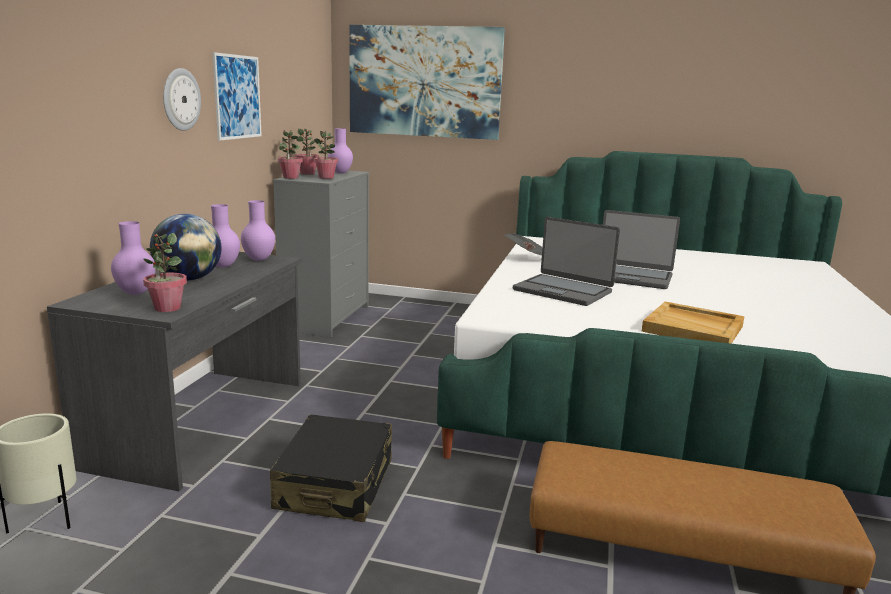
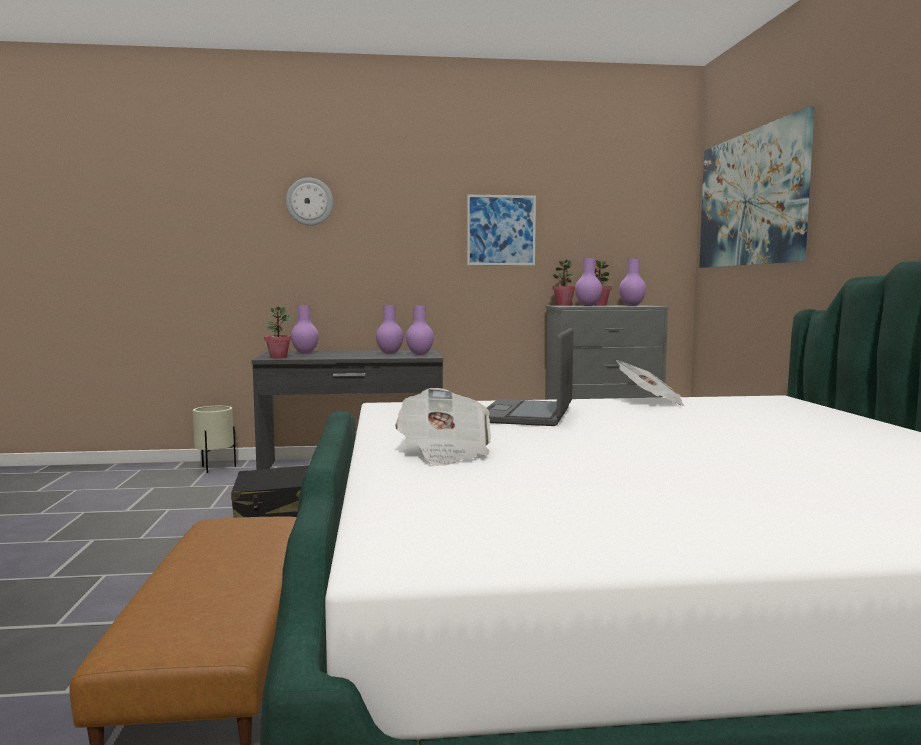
camera: 70 degrees right, 10 degrees down
globe [150,214,221,281] -> none
wall clock [163,68,201,131] -> wall clock moved to [286,178,333,226]
potted plant [313,131,338,179] -> purple vase [575,258,602,306]
laptop [603,210,680,289] -> none
beige tray [642,302,745,344] -> newspaper [395,388,491,466]

